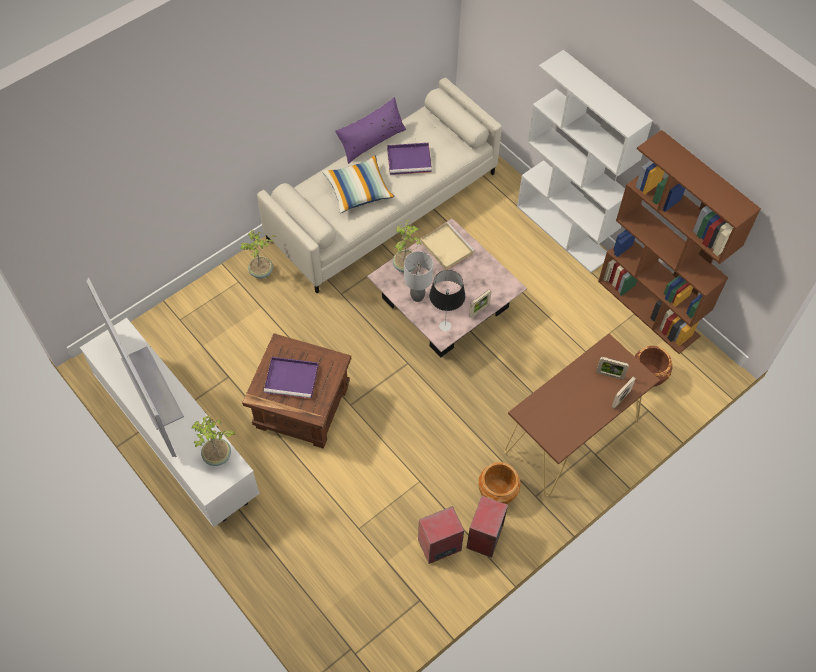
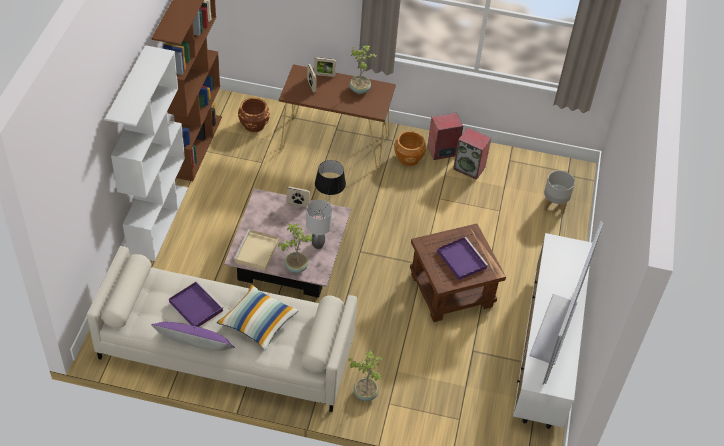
camera: 130 degrees left, 10 degrees down
potted plant [192,415,235,466] -> potted plant moved to [349,46,376,94]
none -> grey planter [544,170,575,214]

